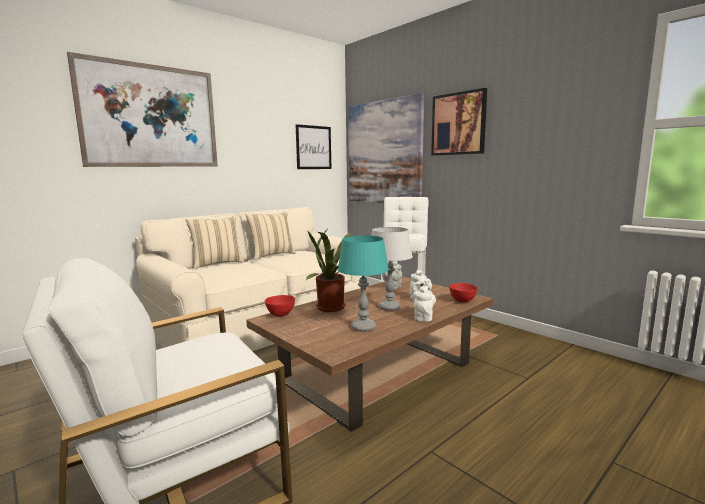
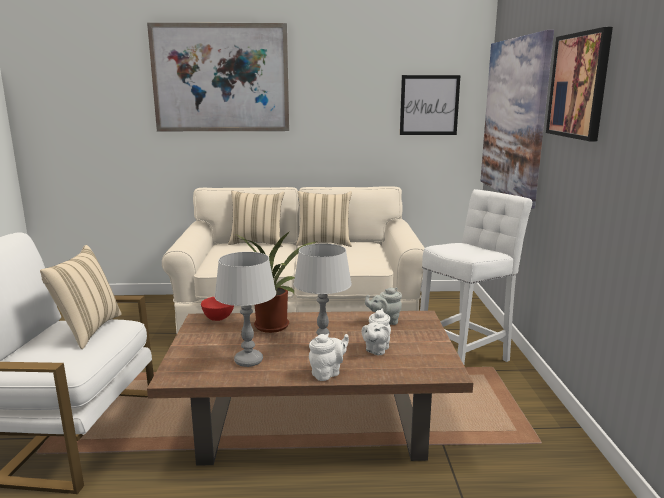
camera: 40 degrees right, 5 degrees up
turquoise table lamp [338,235,389,332] -> grey table lamp [214,252,276,367]
red bowl [449,283,478,302] -> none
none -> beige pillow [40,245,122,349]

